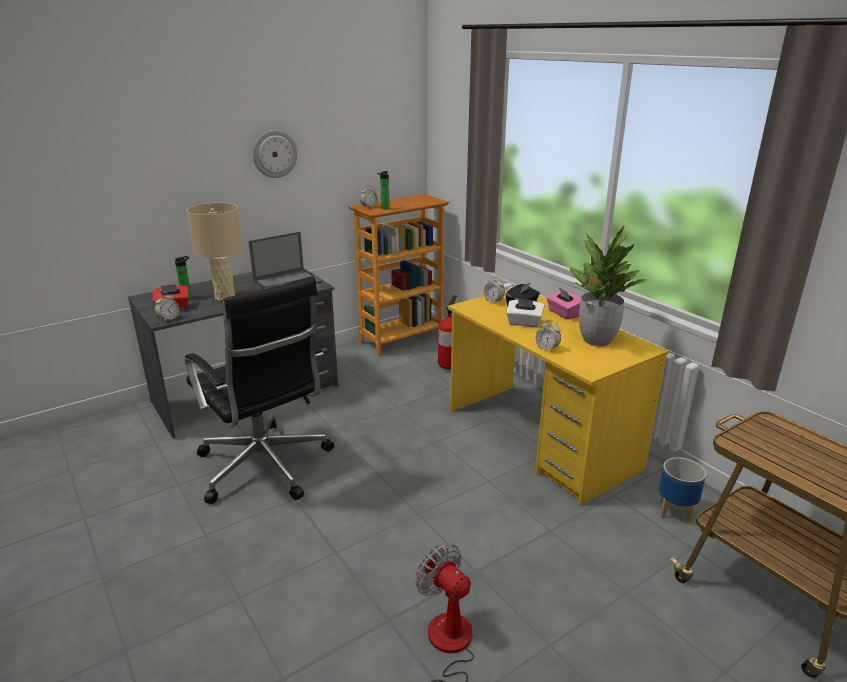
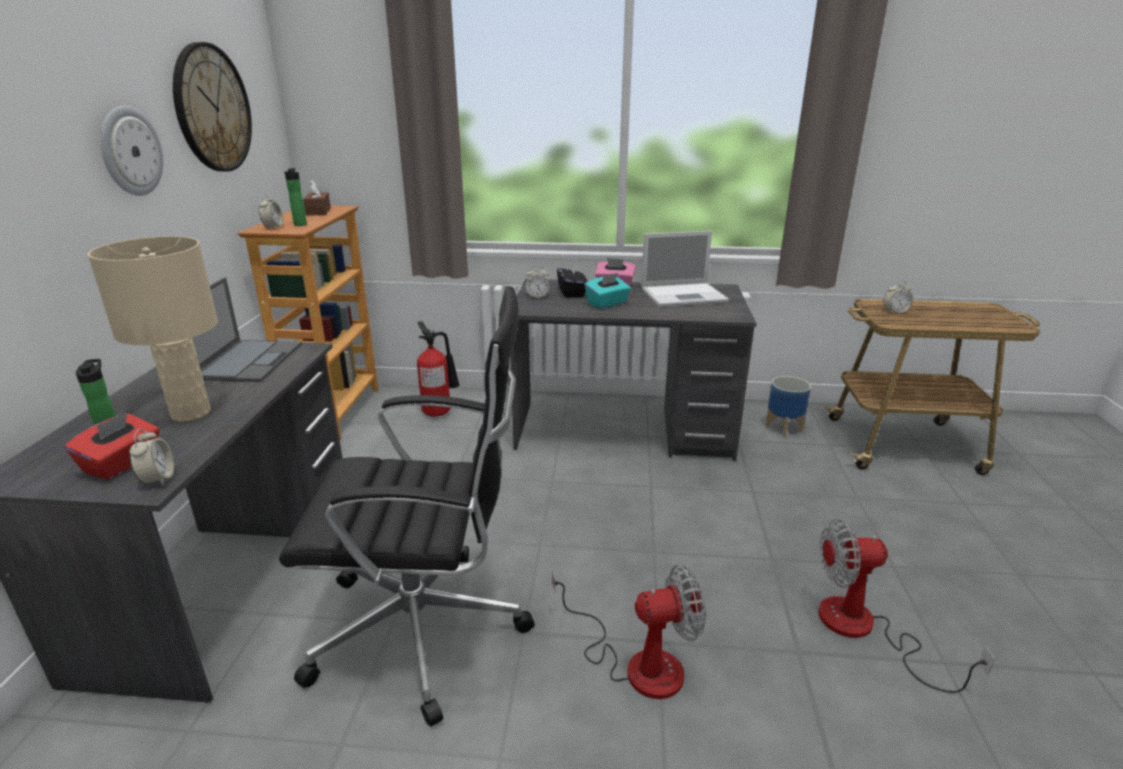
camera: 50 degrees left, 0 degrees up
yellow desk [447,289,669,505] -> grey desk [510,279,757,461]
white tissue box [506,298,544,327] -> turquoise tissue box [584,273,631,309]
alarm clock [536,320,561,352] -> alarm clock moved to [884,280,913,314]
potted plant [570,225,649,346] -> laptop [641,231,729,307]
none -> wall clock [173,42,252,172]
none -> brown tissue box [303,180,331,216]
none -> fan [552,565,706,699]

